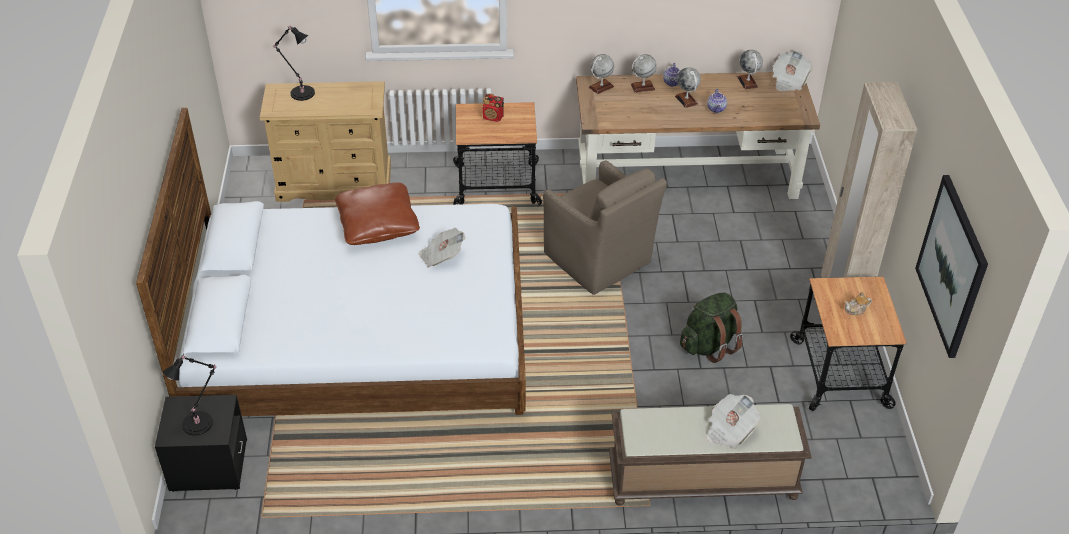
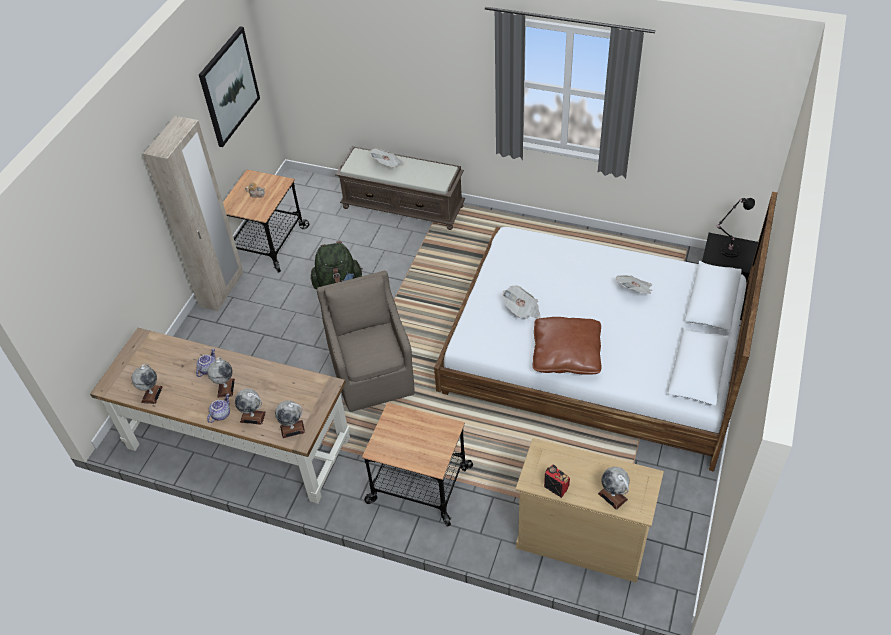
camera: 155 degrees left, 5 degrees up
black table lamp [272,26,315,101] -> globe [598,467,630,510]
radio [483,93,504,122] -> radio moved to [544,465,570,498]
newspaper [772,51,813,91] -> newspaper moved to [616,275,652,294]

